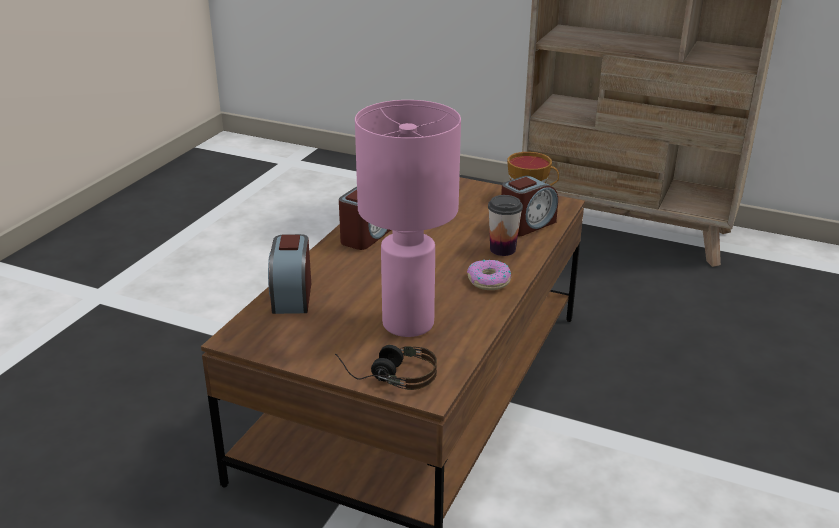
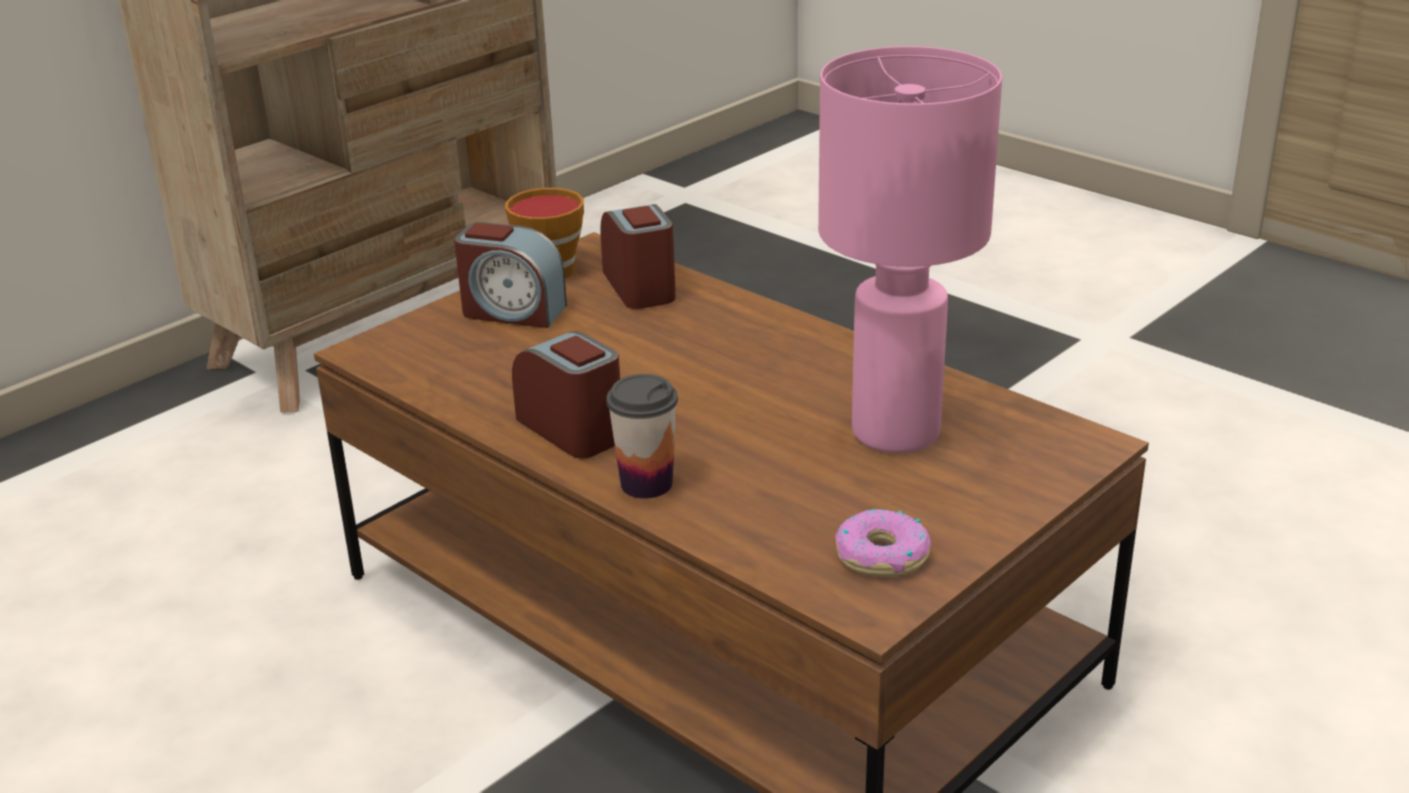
camera: 70 degrees left, 0 degrees up
alarm clock [268,234,311,314] -> alarm clock moved to [454,222,567,328]
headphones [335,345,437,390] -> none
donut [467,260,511,290] -> donut moved to [835,508,931,577]
cup [488,195,523,256] -> cup moved to [606,374,678,499]

